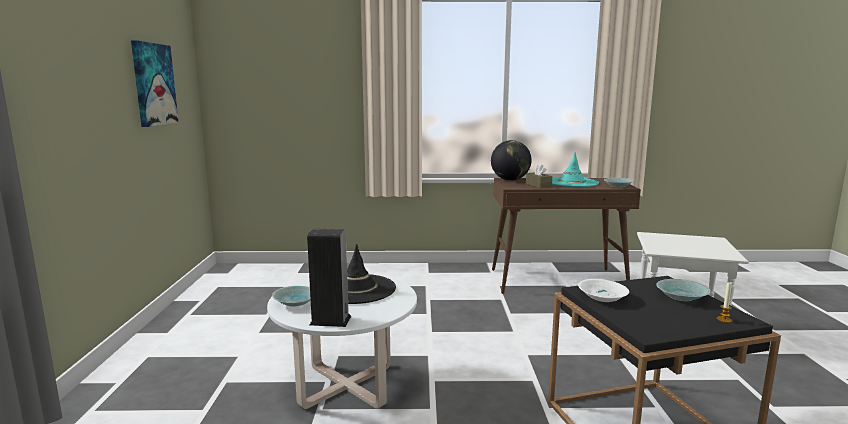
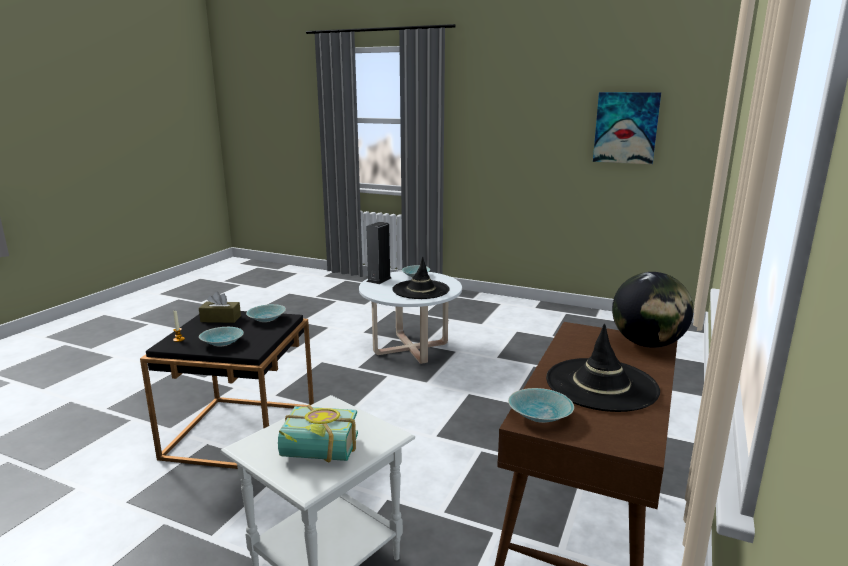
camera: 115 degrees right, 5 degrees up
brown tissue box [526,164,552,188] -> brown tissue box moved to [199,291,241,323]
turquoise hat [552,152,599,187] -> black hat [546,324,660,412]
white bowl [578,279,629,302] -> turquoise bowl [246,304,286,322]
none -> book [278,404,358,462]

